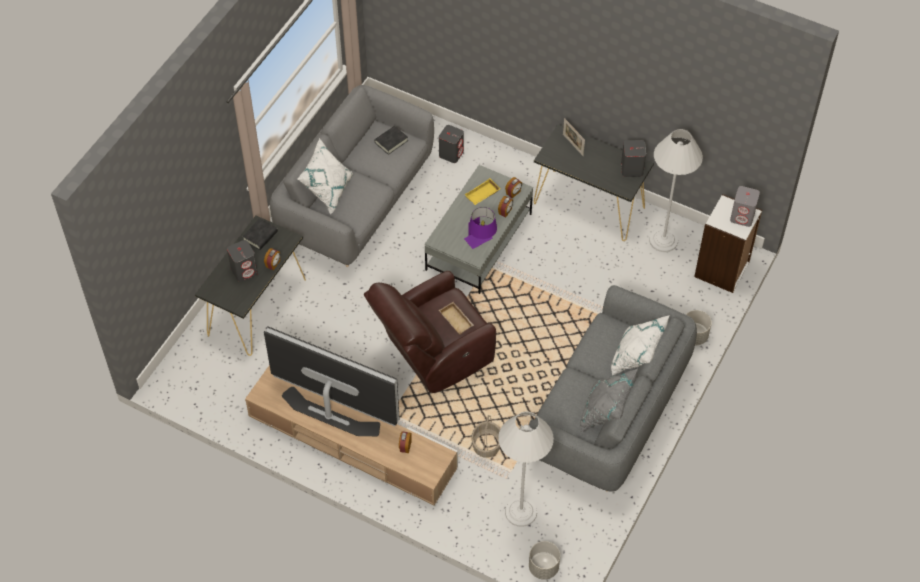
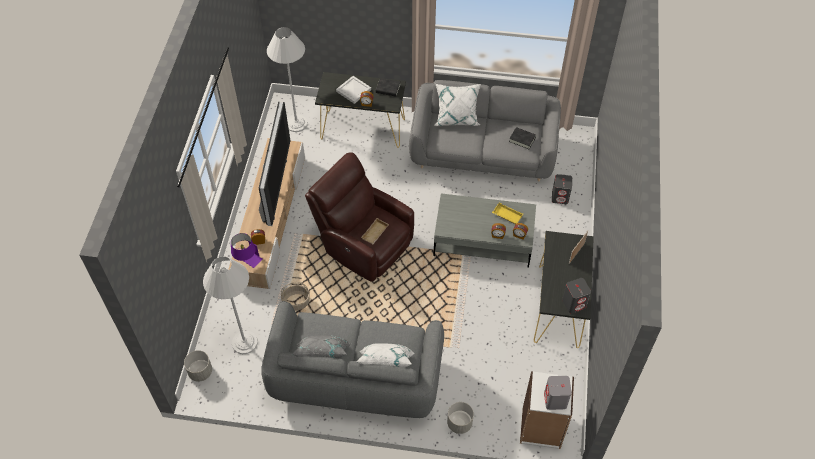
camera: 70 degrees right, 0 degrees up
grey speaker [227,240,258,282] -> white tray [336,76,371,104]
purple table lamp [464,207,497,249] -> purple table lamp moved to [231,233,262,268]
white floor lamp [649,129,703,252] -> white floor lamp moved to [267,27,308,132]

